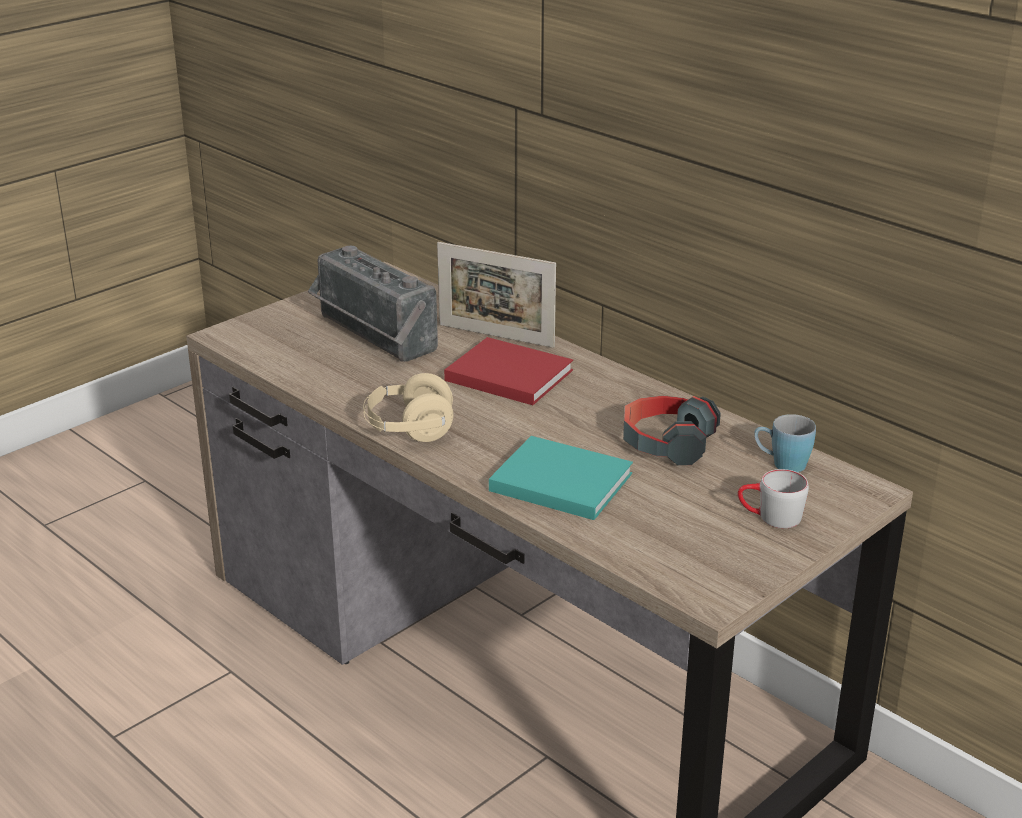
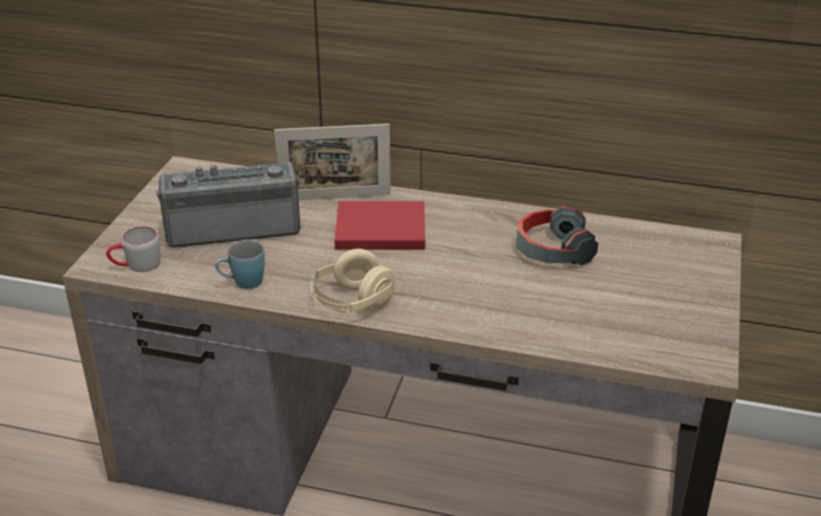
camera: 30 degrees left, 5 degrees up
radio [308,245,438,362] -> radio turned 150 degrees clockwise [156,162,301,248]
turquoise book [489,436,633,520] -> none
grey mug [738,469,809,528] -> grey mug moved to [106,226,160,272]
blue mug [754,414,816,472] -> blue mug moved to [215,240,265,289]

